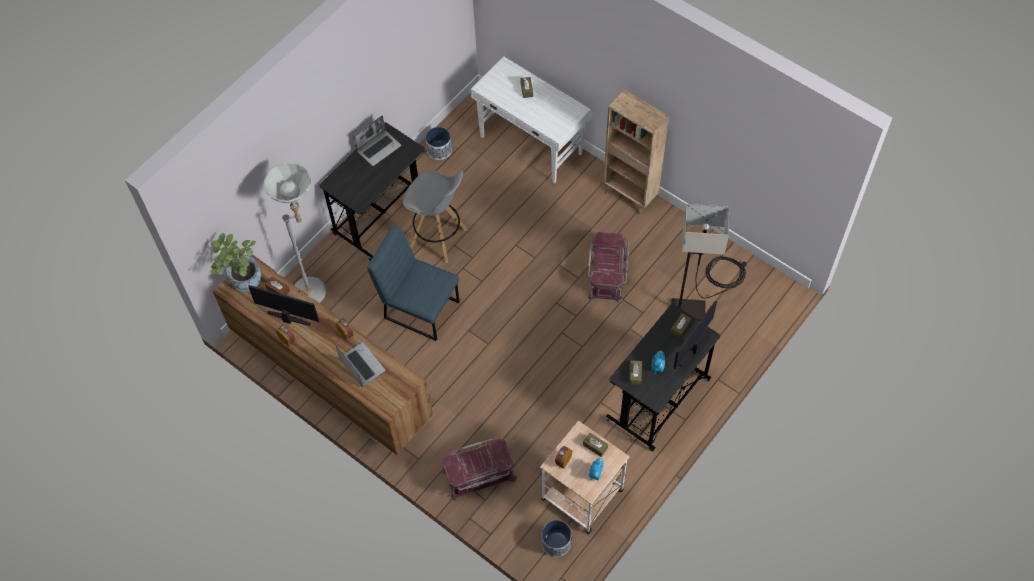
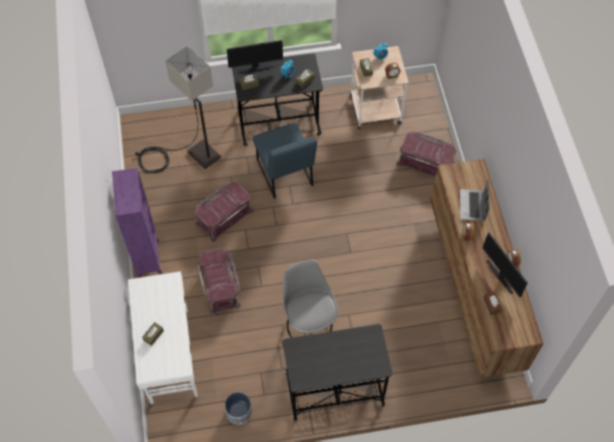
camera: 140 degrees left, 0 degrees up
potted plant [210,233,261,291] -> none
grey floor lamp [264,163,326,303] -> none
laptop [353,115,401,166] -> none
blue chair [367,225,460,341] -> blue chair moved to [253,123,317,199]
planter [542,520,571,557] -> none
brown bookcase [603,90,669,215] -> purple bookcase [112,168,163,278]
none -> red storage box [197,248,241,315]

